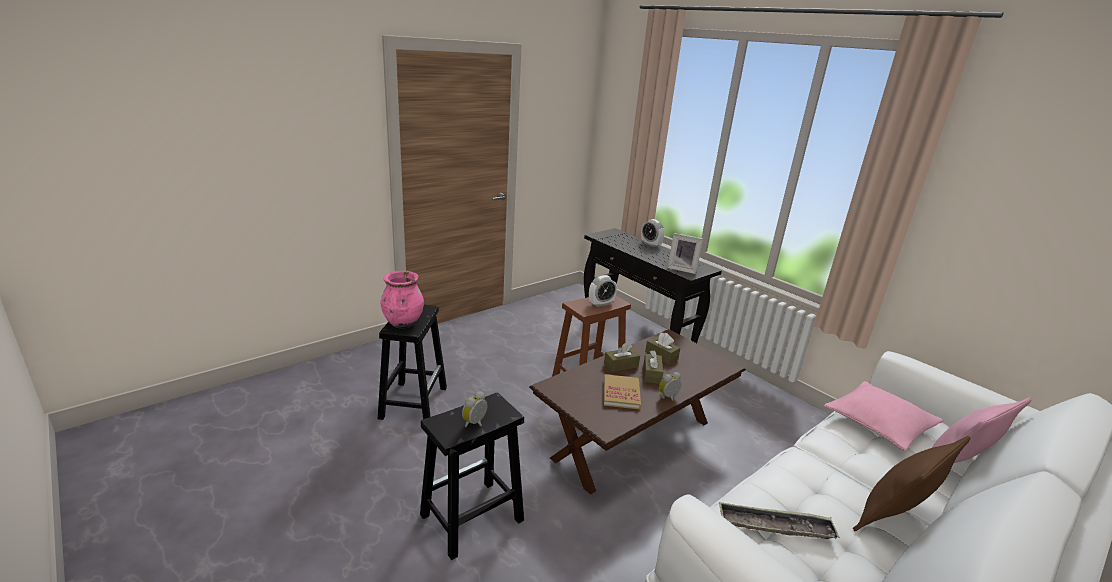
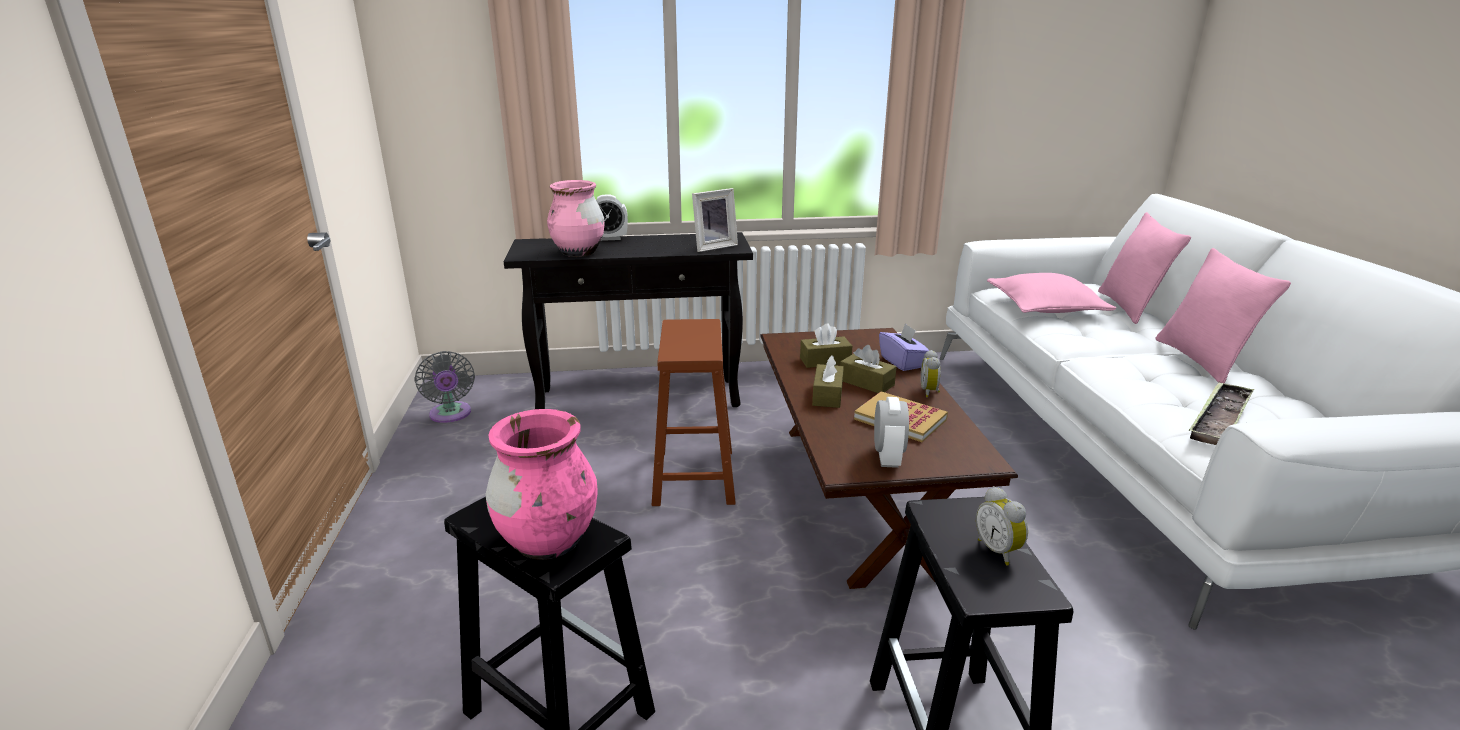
camera: 55 degrees left, 0 degrees up
alarm clock [589,275,617,307] -> alarm clock moved to [874,397,909,468]
brown pillow [853,436,970,531] -> pink pillow [1155,248,1291,384]
none -> grey fan [415,351,475,423]
none -> pink vase [547,180,605,257]
none -> purple tissue box [879,323,930,371]

